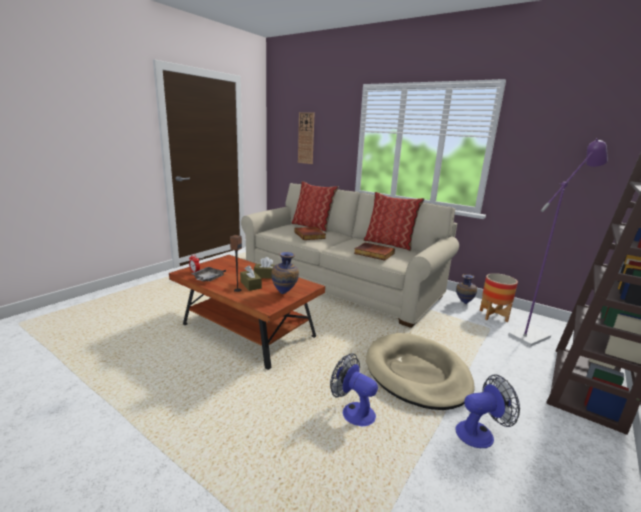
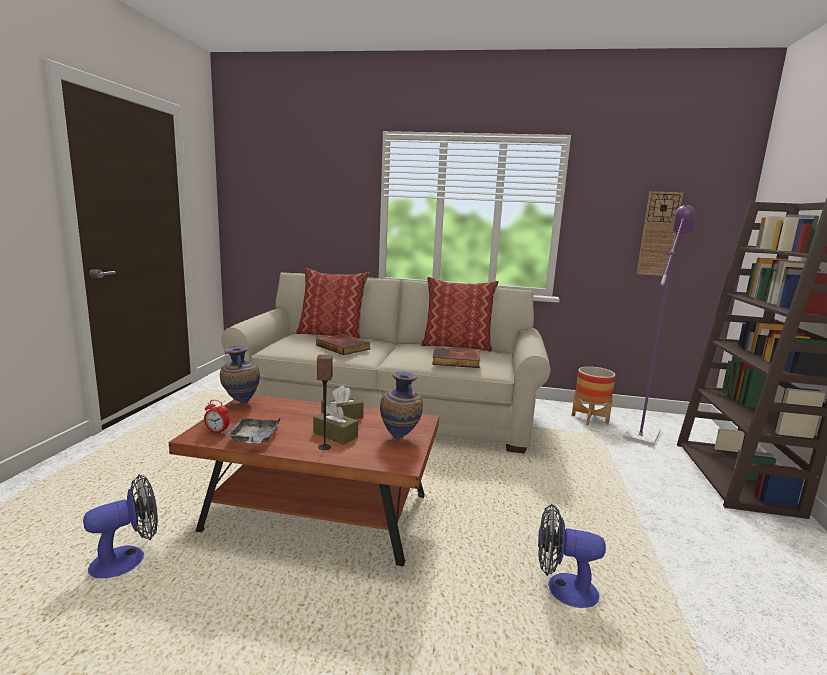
camera: 25 degrees left, 5 degrees down
wall clock [298,112,314,164] -> wall clock moved to [637,191,683,276]
beige dog bed [366,333,474,410] -> none
fan [455,374,520,448] -> fan moved to [83,474,158,578]
vase [456,274,477,304] -> vase moved to [220,345,260,404]

